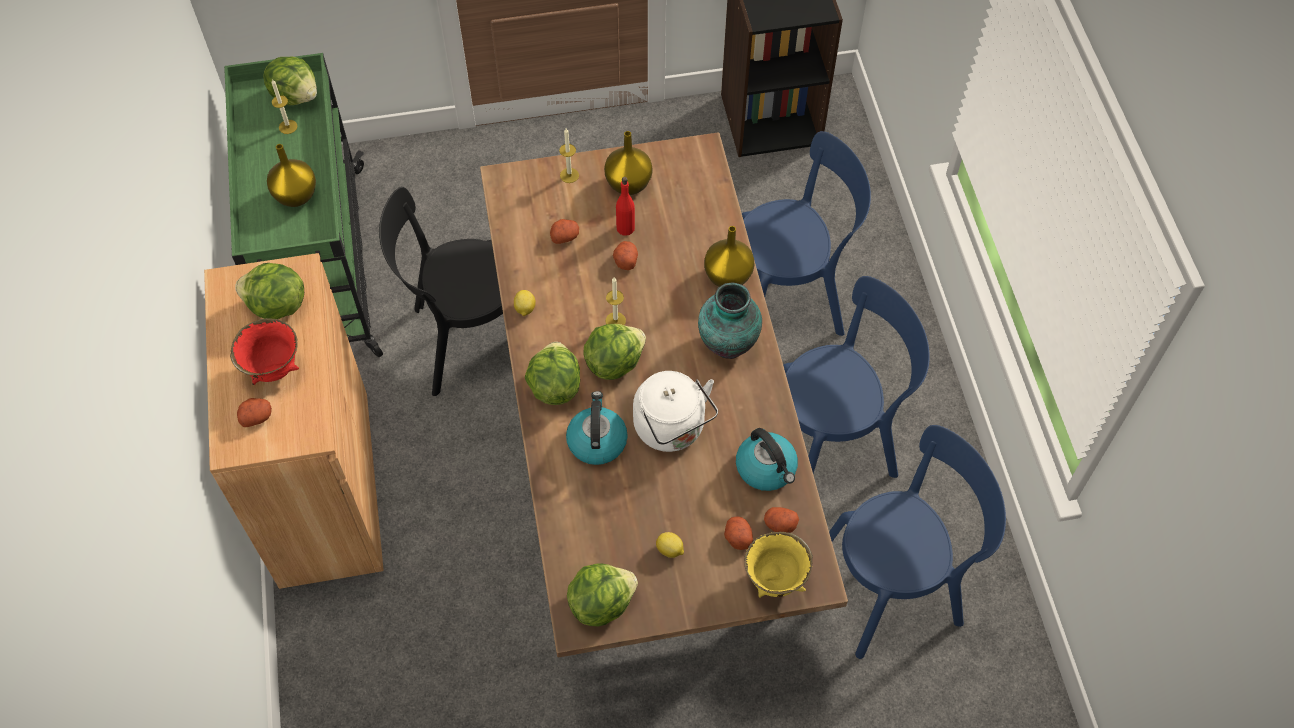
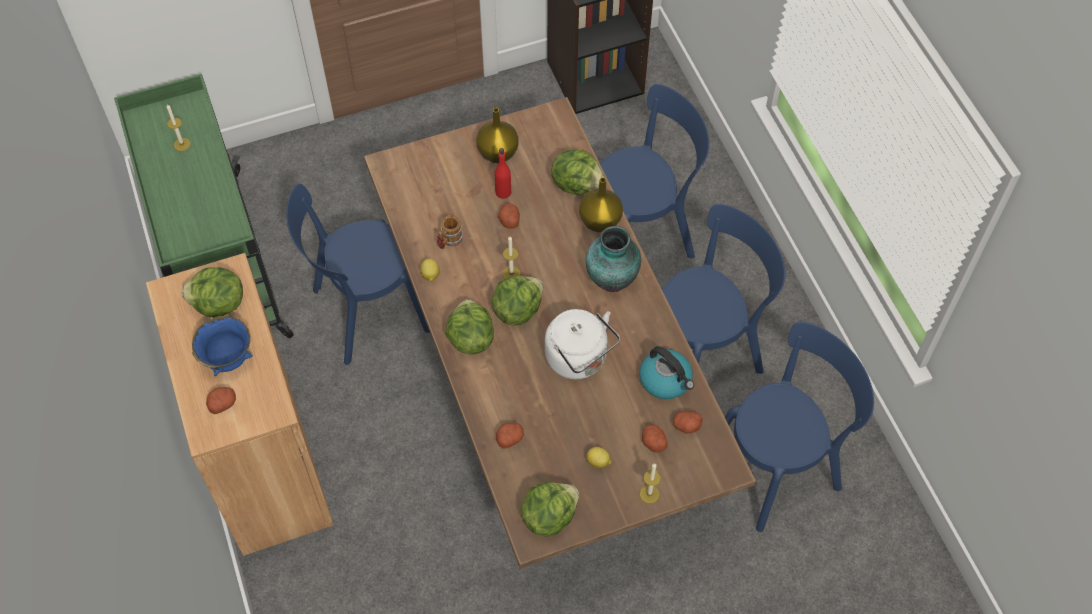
camera: 10 degrees left, 0 degrees up
red bowl [230,318,299,385] -> blue bowl [192,316,253,376]
lettuce [263,57,317,105] -> lettuce moved to [551,149,604,195]
yellow vase [267,144,316,207] -> none
black chair [379,187,503,396] -> blue chair [286,184,430,365]
potato [550,219,579,244] -> potato moved to [496,423,524,449]
candle [559,129,579,183] -> candle moved to [640,463,661,503]
kettle [566,391,628,465] -> none
yellow bowl [745,532,813,598] -> none
none -> mug [437,215,464,249]

